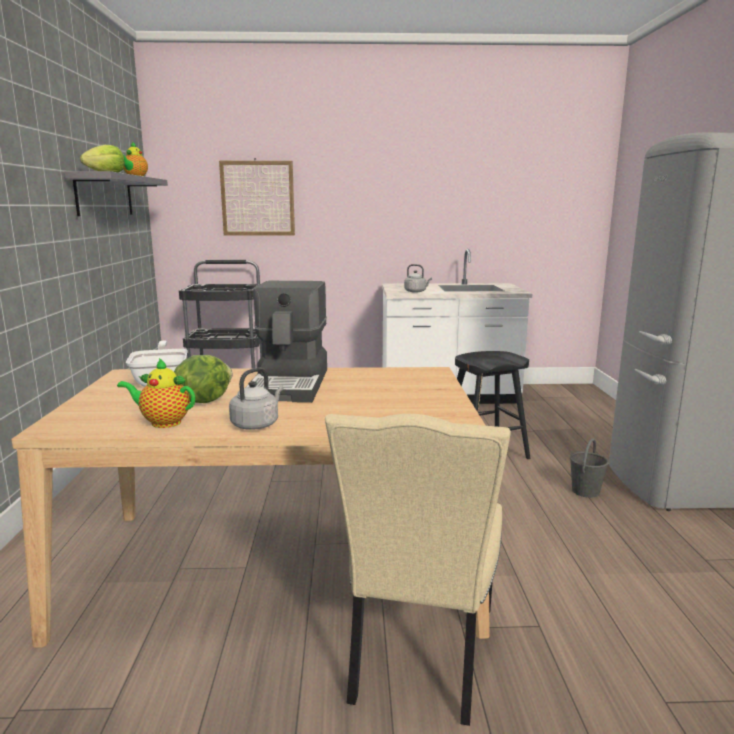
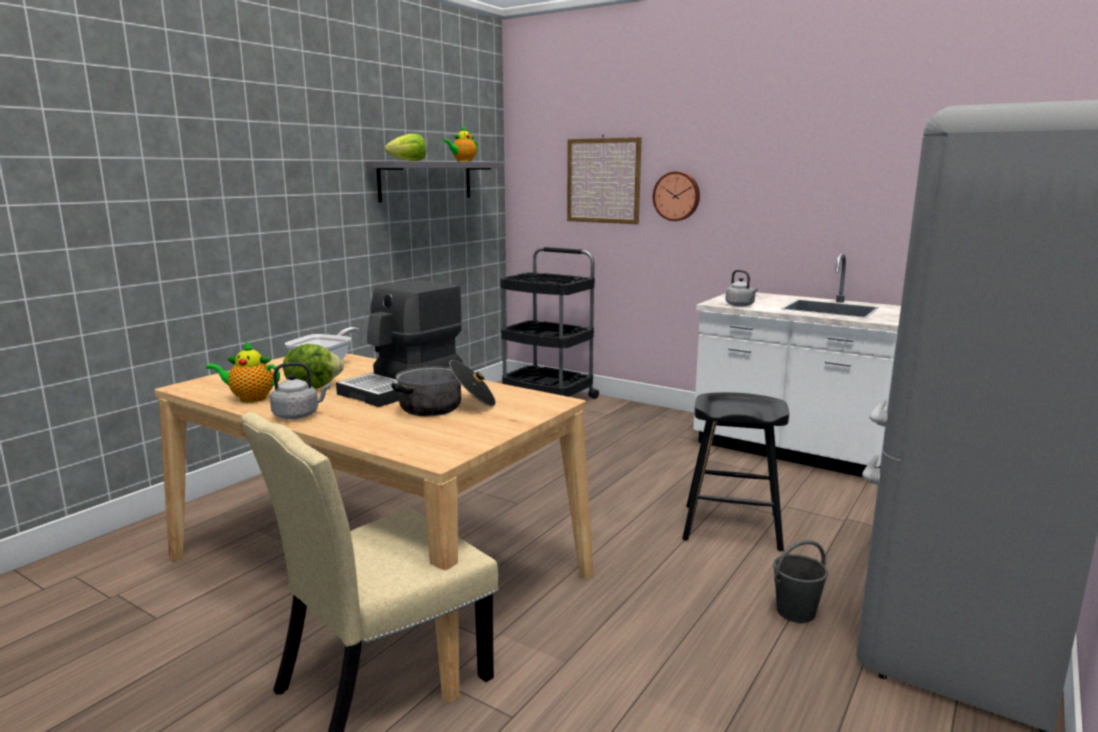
camera: 35 degrees right, 0 degrees up
teapot [117,358,195,428] -> teapot turned 45 degrees counterclockwise [206,342,280,402]
none -> cooking pot [392,360,496,416]
none -> wall clock [653,171,700,221]

